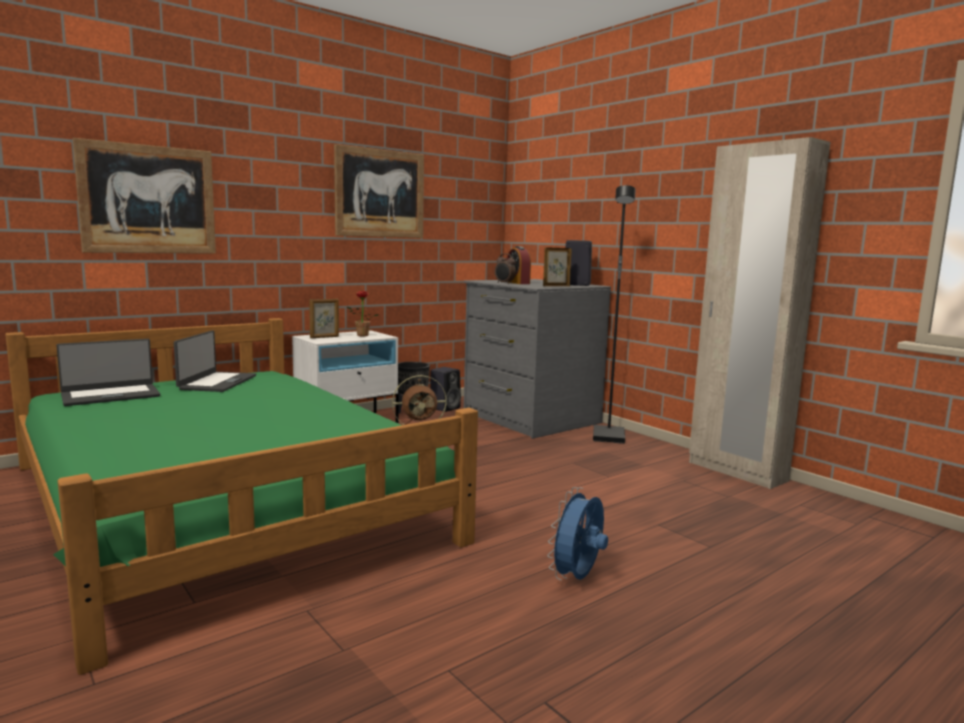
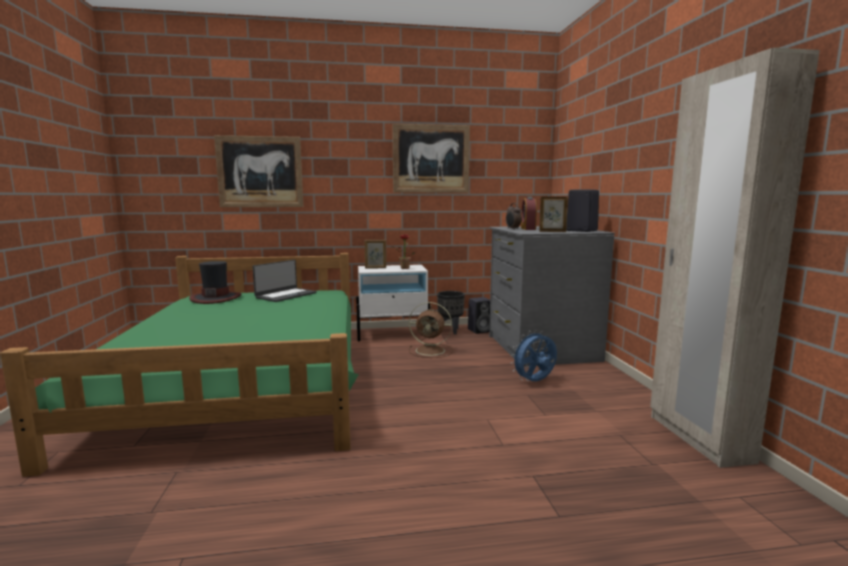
camera: 30 degrees right, 0 degrees up
laptop [56,339,160,406] -> hat [189,261,241,304]
blue fan [547,487,608,580] -> blue fan moved to [510,330,557,381]
black floor lamp [593,185,636,444] -> none

